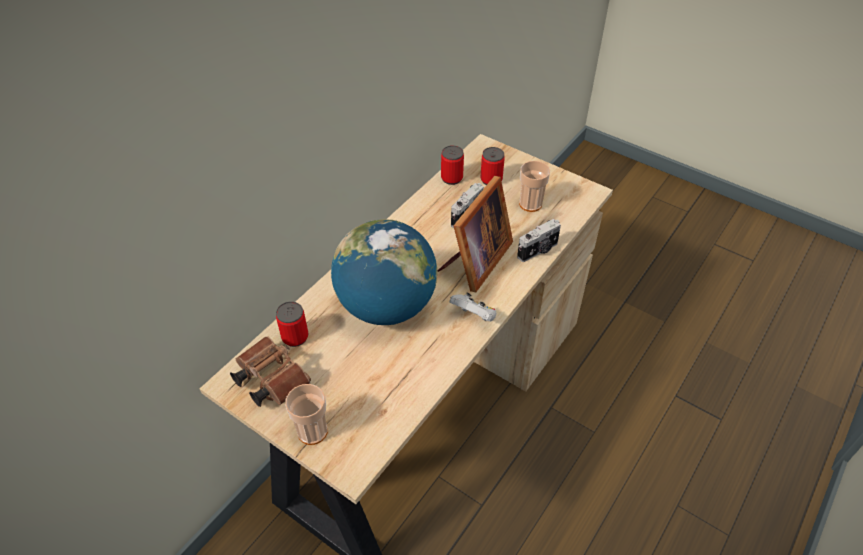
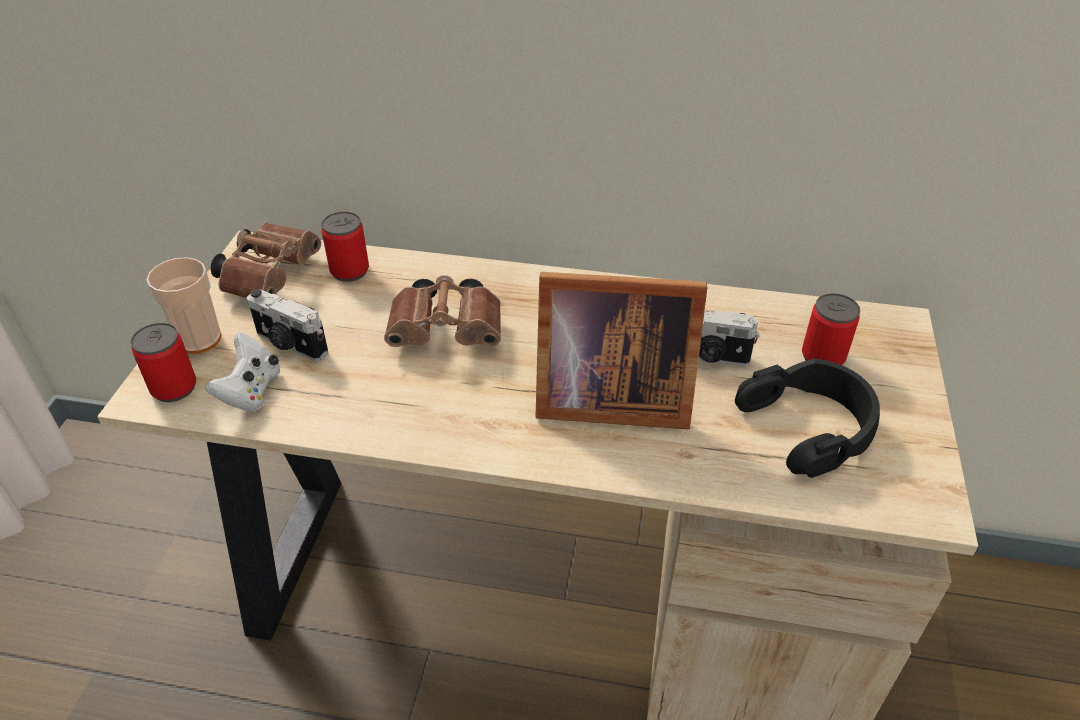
camera: 65 degrees right, 5 degrees down
globe [331,219,437,325] -> brown binoculars [384,275,501,347]
can [441,145,464,185] -> can moved to [130,323,196,402]
white game controller [450,293,496,321] -> white game controller moved to [205,333,280,412]
camera [517,219,561,262] -> camera moved to [247,289,328,361]
cup [519,161,550,212] -> black headphones [735,359,880,478]

